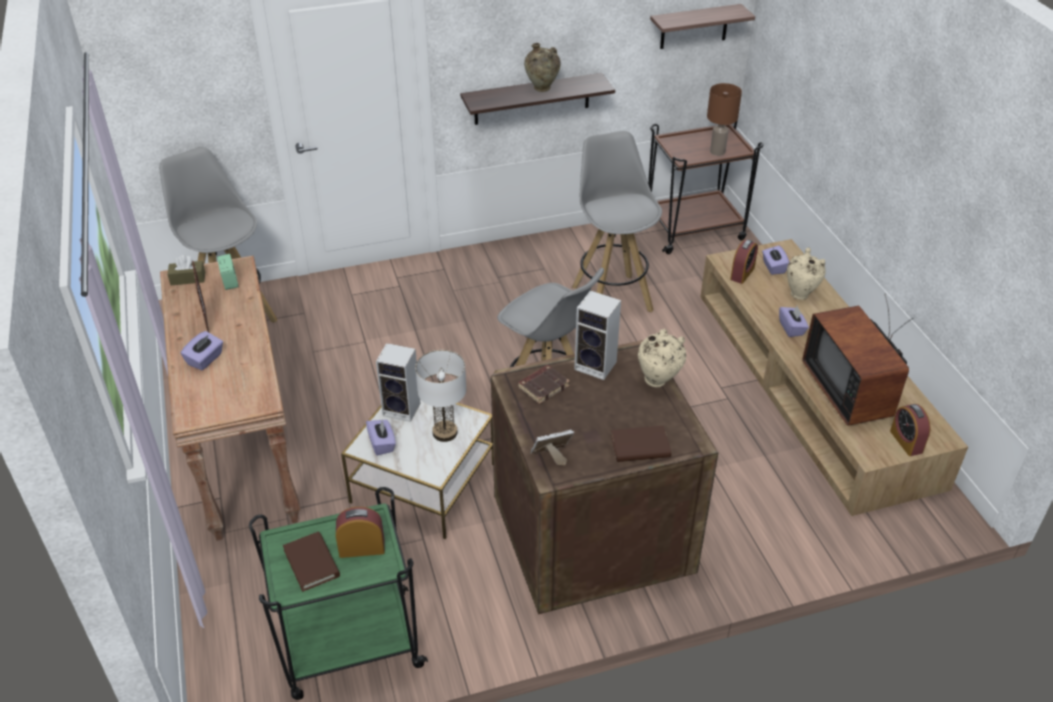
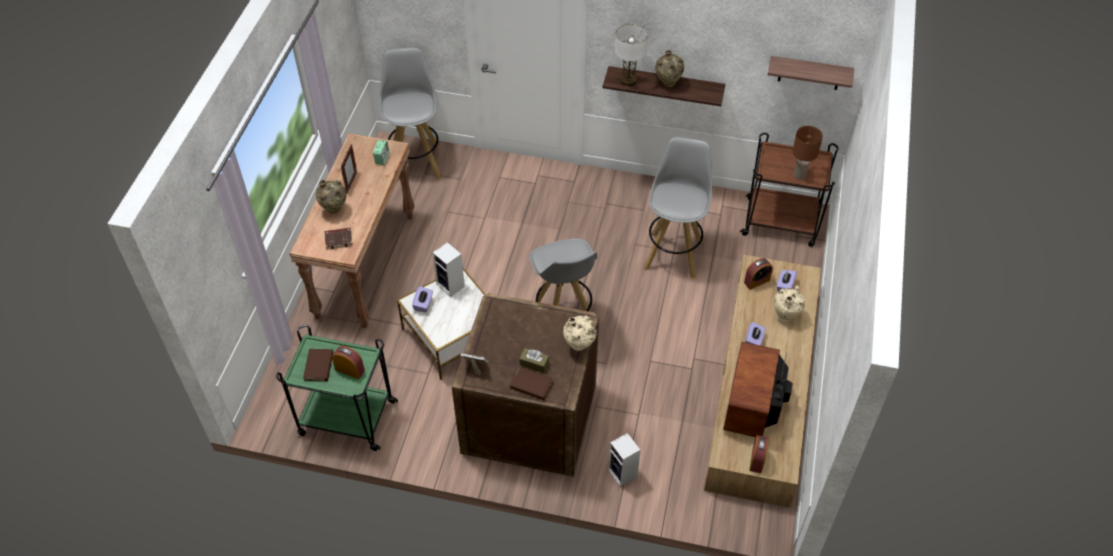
camera: 30 degrees right, 10 degrees up
brown tissue box [167,255,205,285] -> brown tissue box moved to [519,348,549,373]
purple tissue box [180,331,223,370] -> beige vase [316,180,347,214]
table lamp [415,350,466,442] -> table lamp moved to [615,24,648,86]
brown book [517,365,570,404] -> brown book moved to [324,228,353,250]
speaker [574,290,621,380] -> speaker moved to [608,433,641,487]

